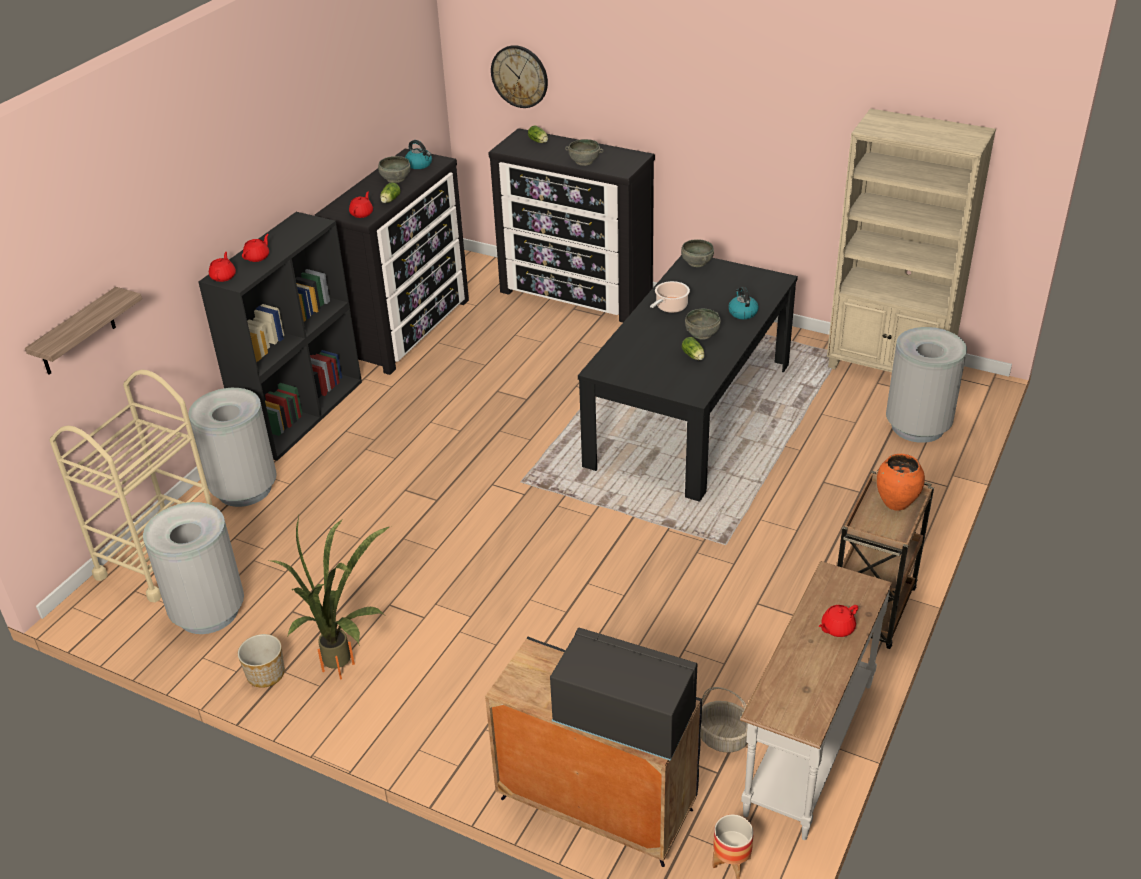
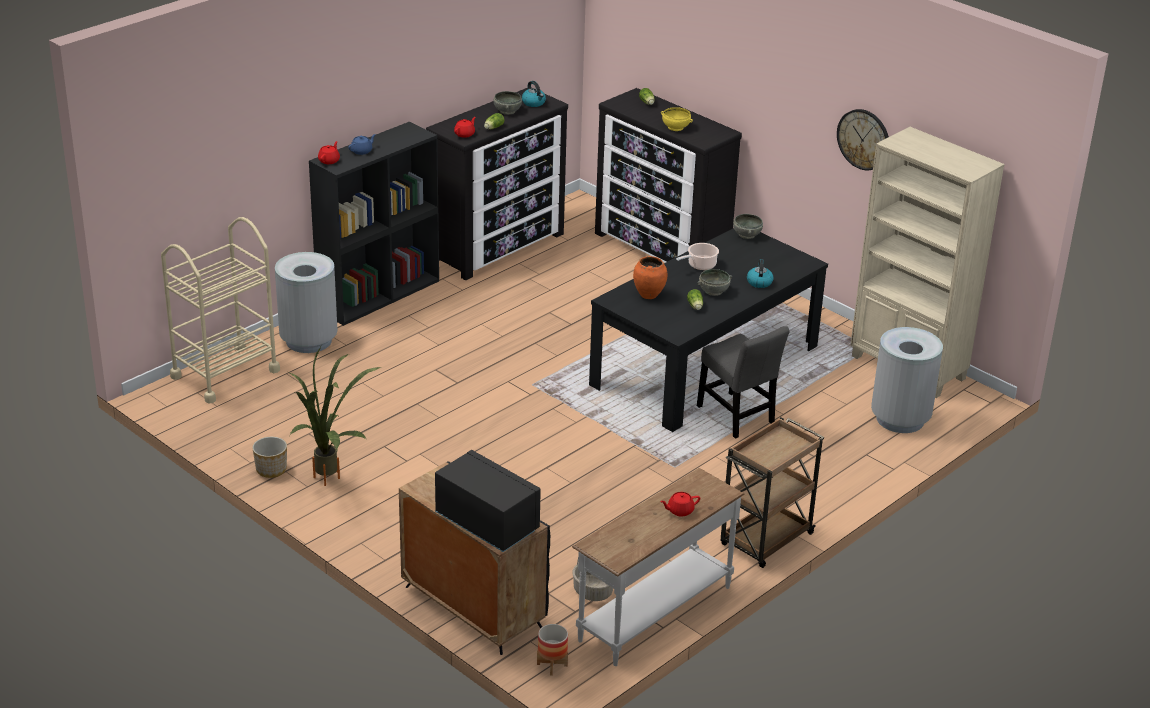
camera: 15 degrees right, 5 degrees down
shelf [25,287,142,375] -> none
grey trash can [143,502,244,634] -> none
red teapot [242,234,269,262] -> blue teapot [348,134,376,155]
wall clock [491,45,548,108] -> wall clock moved to [837,109,889,170]
grey bowl [565,139,604,166] -> yellow bowl [661,107,693,131]
orange vase [877,454,925,511] -> orange vase moved to [633,256,667,299]
none -> grey chair [697,326,789,439]

